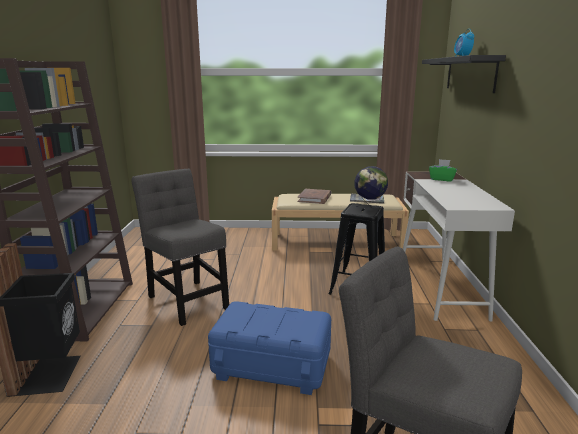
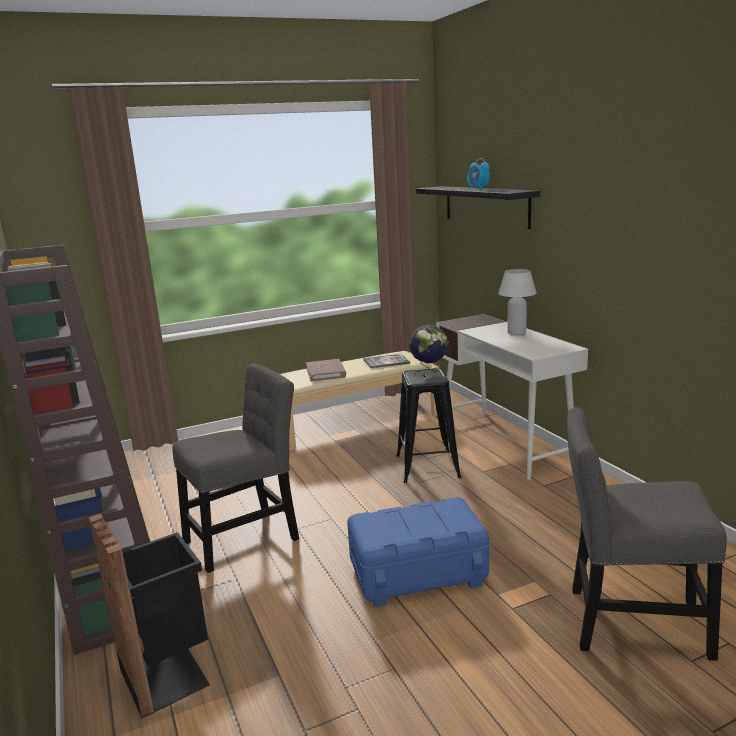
camera: 25 degrees left, 0 degrees up
grey chair [132,169,229,326] -> grey chair turned 120 degrees clockwise [172,363,299,573]
green tissue box [429,159,457,181] -> none
none -> white table lamp [498,269,537,335]

